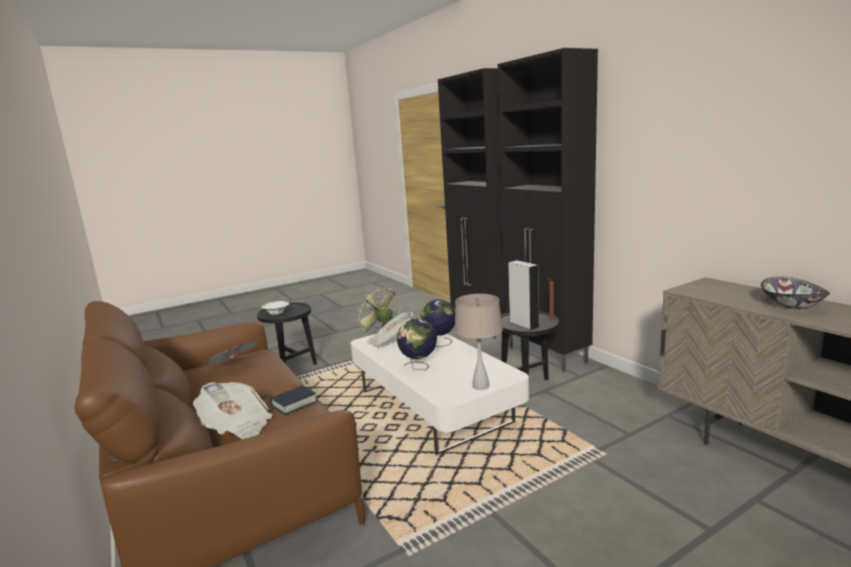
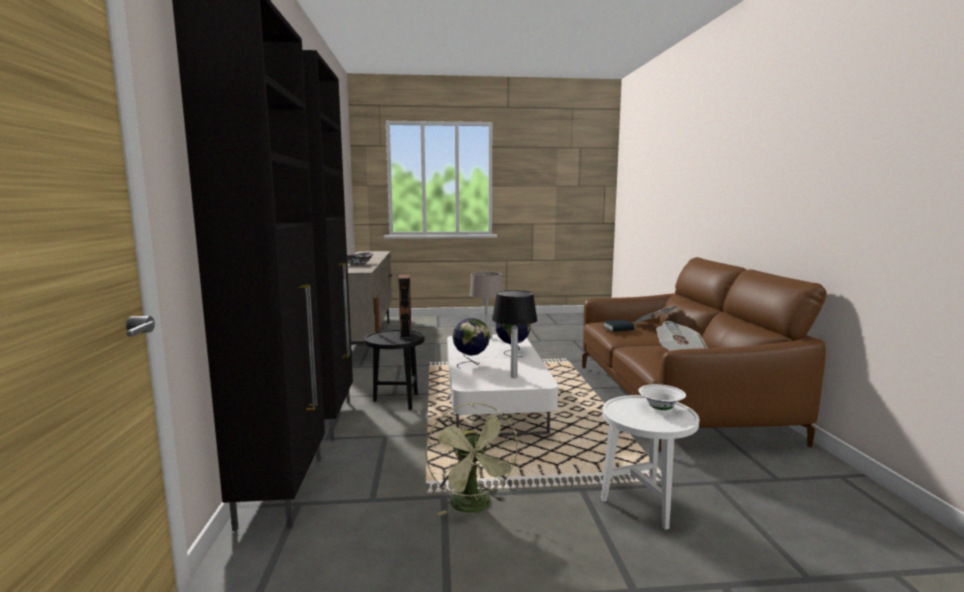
camera: 155 degrees left, 5 degrees down
black side table [257,303,317,365] -> white side table [601,395,699,530]
newspaper [367,312,413,347] -> table lamp [492,290,537,378]
grey speaker [508,260,539,330] -> brown speaker [398,274,412,338]

